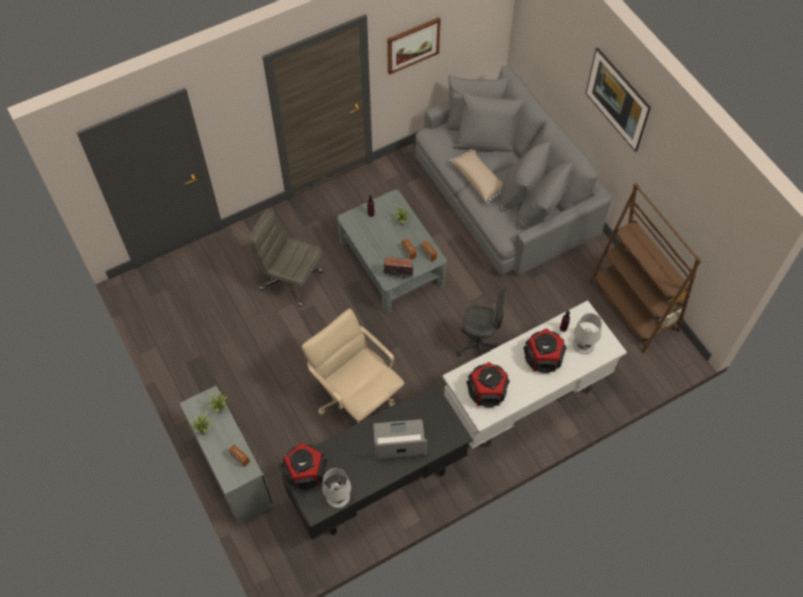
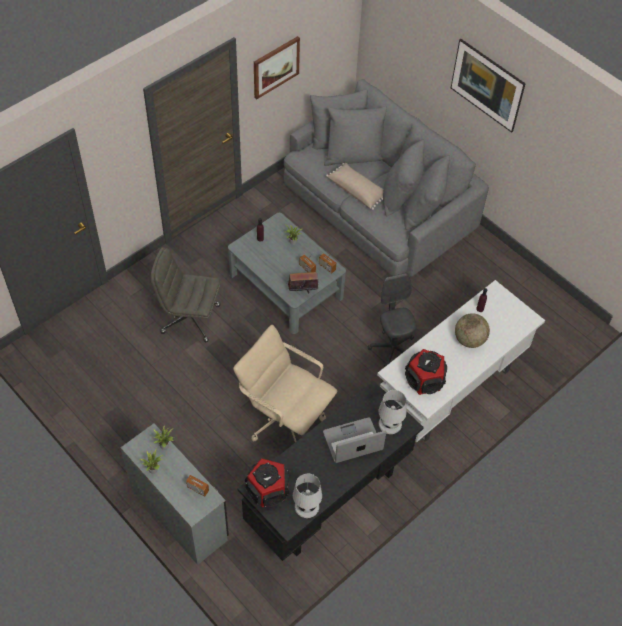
camera: 15 degrees left, 5 degrees down
grey office chair [457,289,507,356] -> grey office chair turned 105 degrees counterclockwise [368,273,417,367]
speaker [523,328,567,373] -> globe [455,313,490,348]
white table lamp [573,313,602,354] -> white table lamp moved to [379,390,407,434]
brown bookcase [588,183,701,353] -> none

